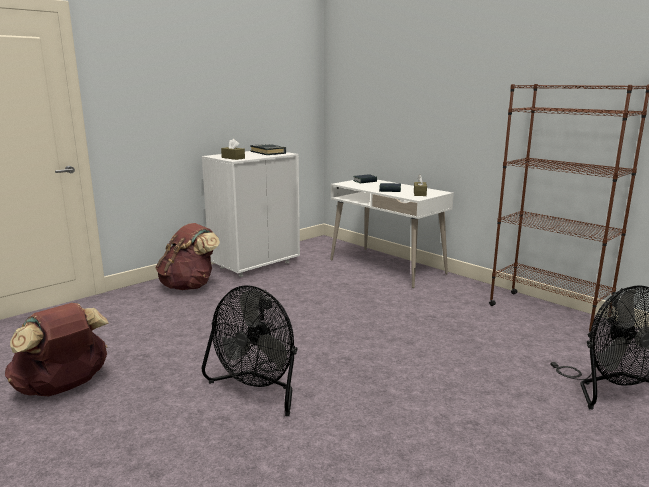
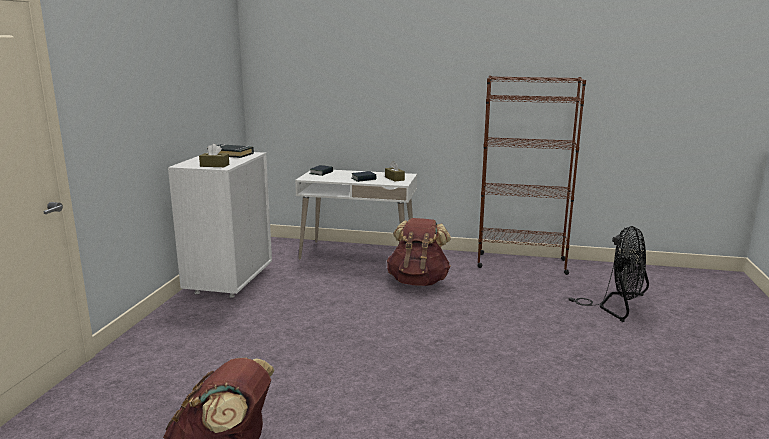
camera: 35 degrees left, 0 degrees up
brown backpack [156,223,220,290] -> brown backpack moved to [387,218,451,286]
black fan [202,285,298,416] -> none

